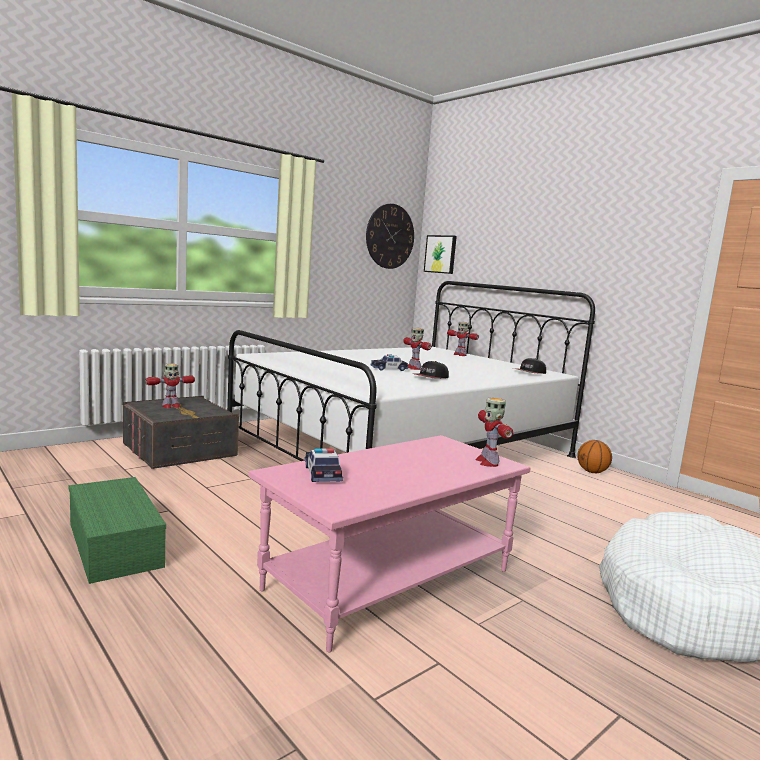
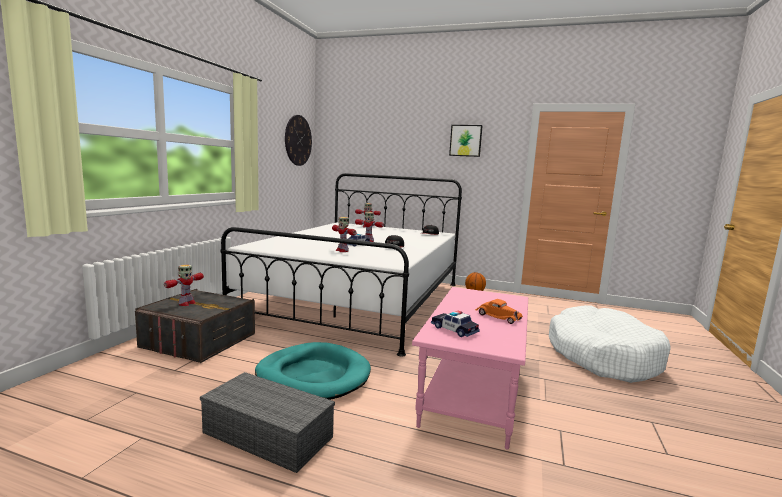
camera: 30 degrees left, 0 degrees up
green storage box [68,477,166,584] -> grey storage box [200,372,335,473]
picture [424,235,457,274] -> picture moved to [449,125,483,157]
toy robot [476,398,513,467] -> toy robot moved to [332,217,357,252]
none -> turquoise dog bed [255,342,371,400]
none -> orange toy car [475,299,523,324]

